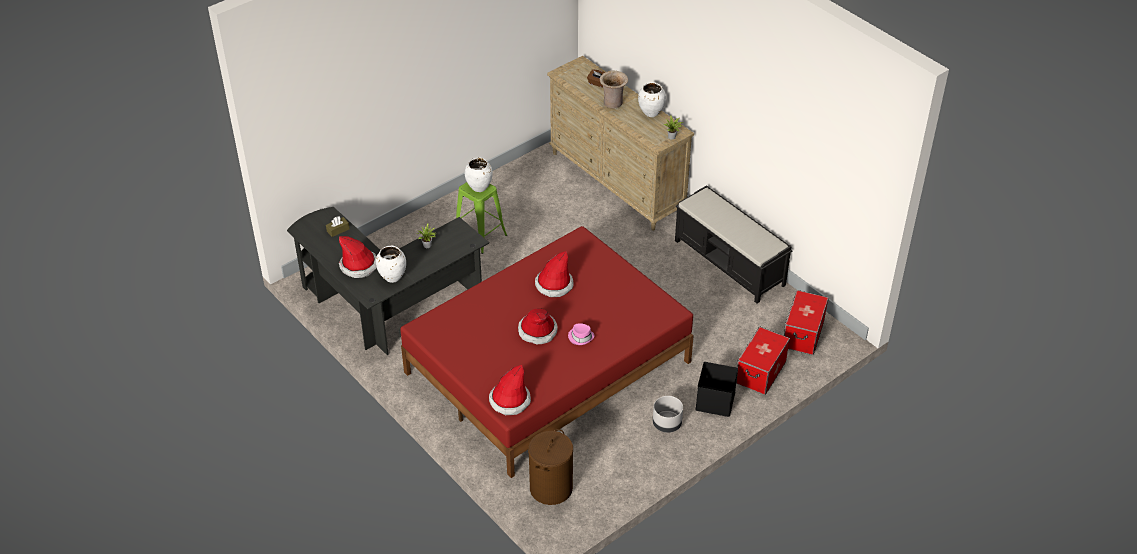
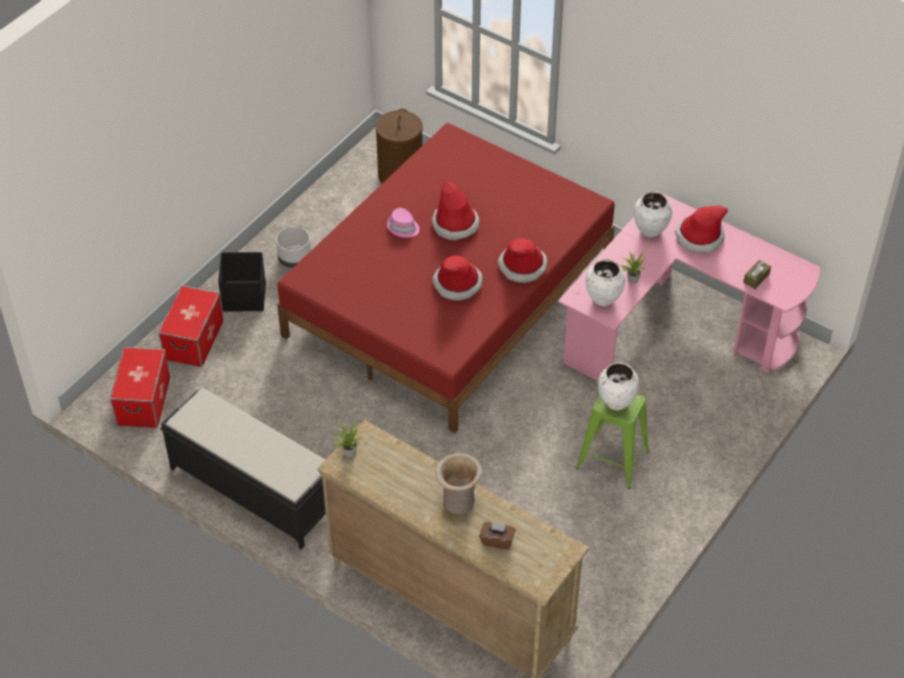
camera: 165 degrees right, 5 degrees up
black desk [287,207,489,355] -> pink desk [558,191,820,381]
hat [489,365,531,415] -> hat moved to [498,238,547,283]
white vase [638,82,666,117] -> white vase moved to [586,259,625,306]

